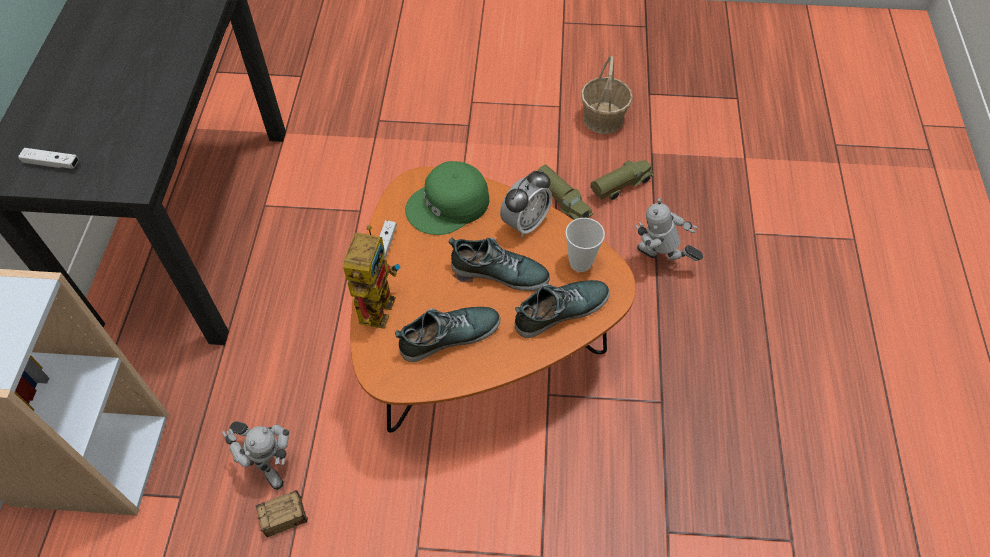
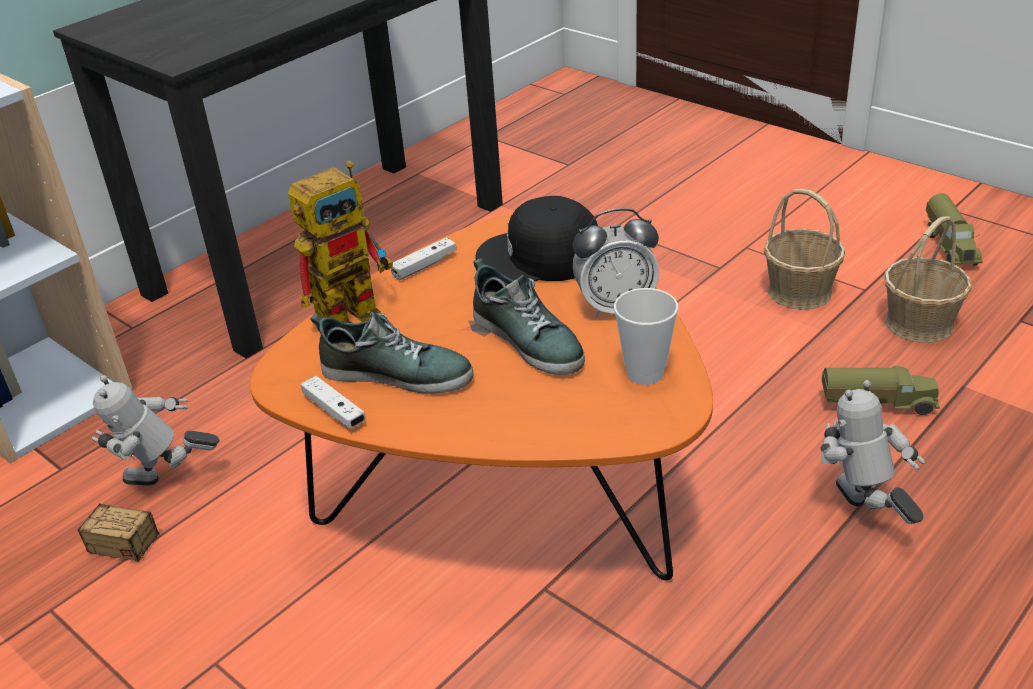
camera: 40 degrees right, 20 degrees down
white game controller [18,148,78,169] -> white game controller moved to [301,376,366,428]
toy robot [222,421,290,490] -> toy robot turned 90 degrees clockwise [92,375,219,485]
green cap [405,161,489,235] -> black cap [475,196,598,281]
shoe [515,280,610,338] -> none
toy truck [537,165,593,220] -> toy truck moved to [926,193,983,265]
none -> basket [764,189,845,310]

